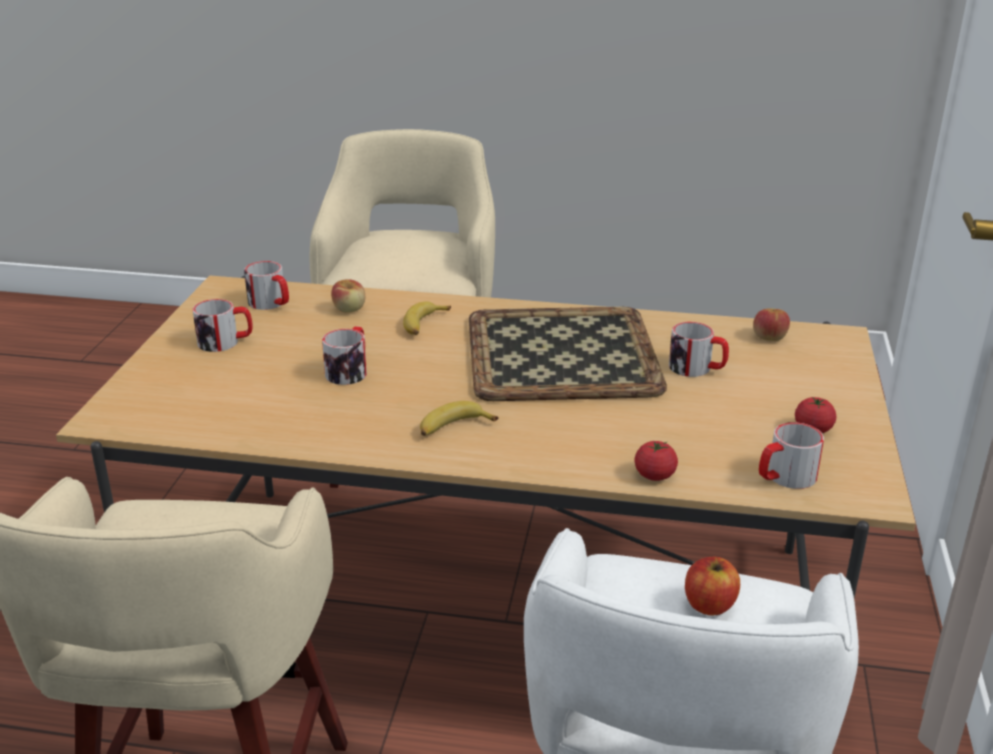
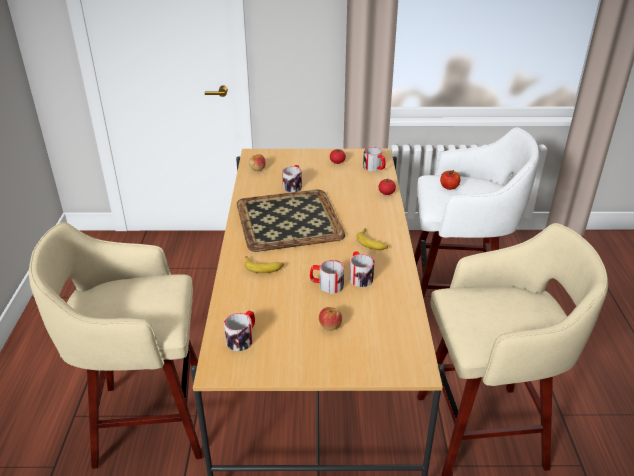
camera: 100 degrees left, 5 degrees up
mug [193,299,253,352] -> mug moved to [349,251,374,287]
apple [331,279,365,313] -> apple moved to [319,307,342,331]

